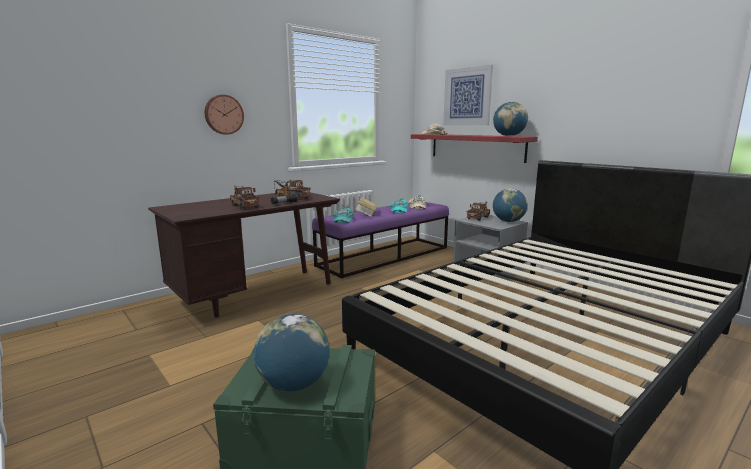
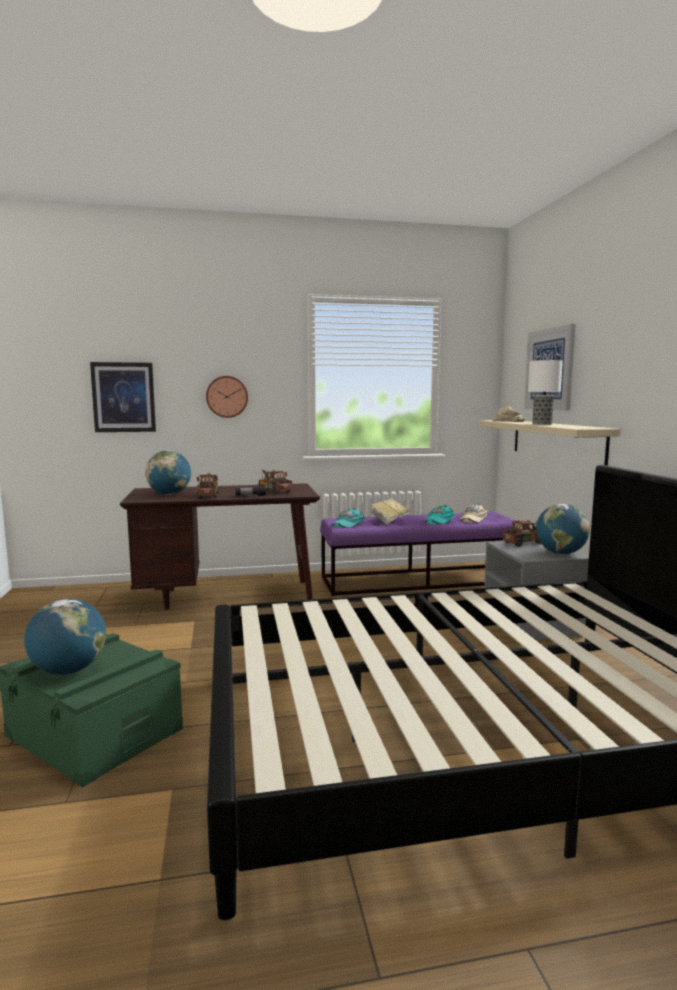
camera: 30 degrees right, 5 degrees down
red shelf [411,134,538,163] -> beige shelf [479,420,620,466]
globe [493,102,528,136] -> globe moved to [145,451,191,495]
none -> picture [90,362,156,432]
none -> table lamp [528,360,563,425]

